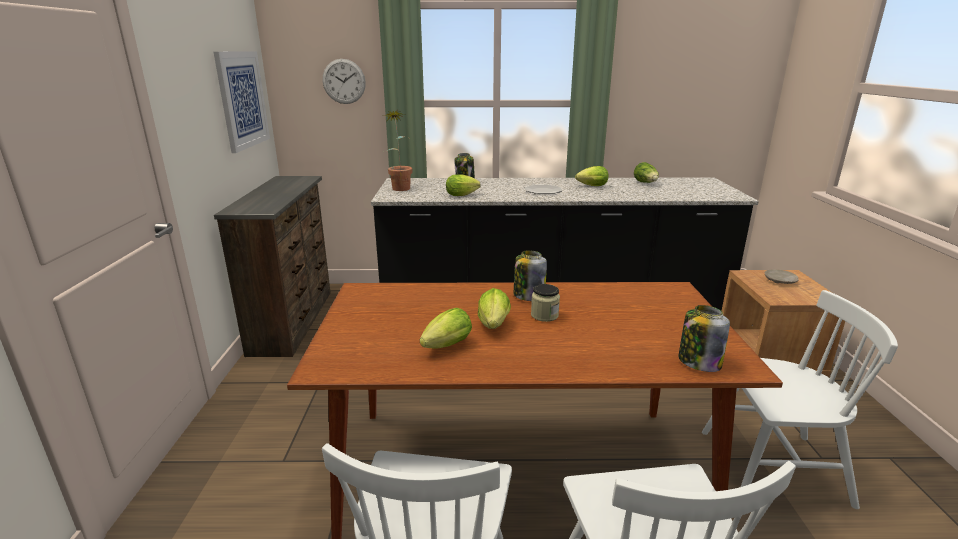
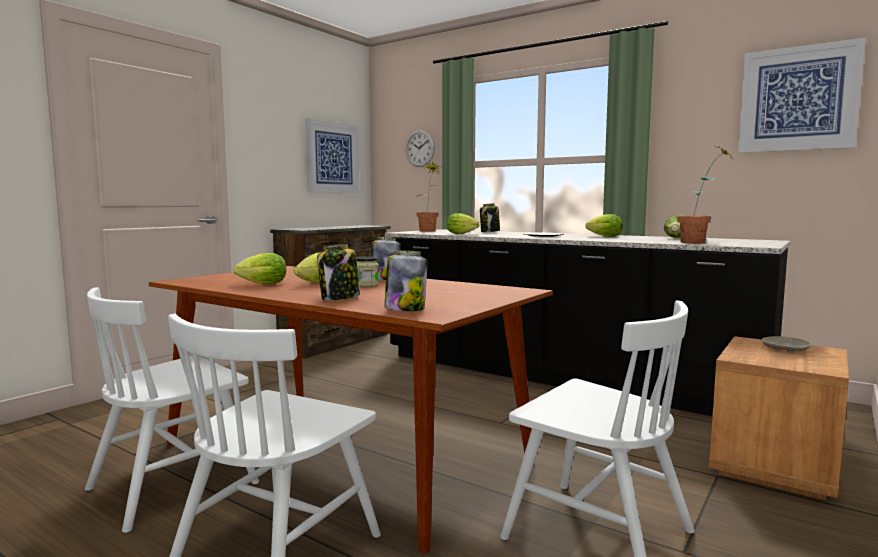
camera: 35 degrees right, 15 degrees down
none -> jar [317,244,360,301]
none -> potted plant [678,144,733,243]
none -> picture [738,38,865,153]

